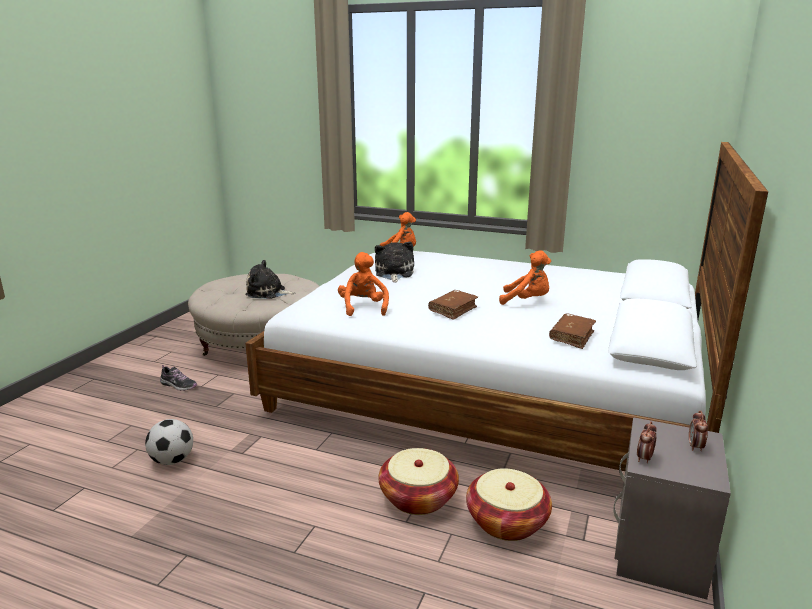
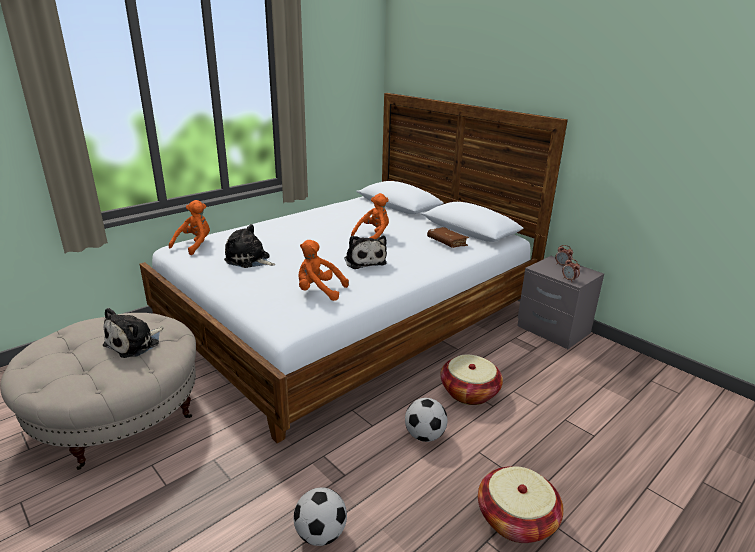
camera: 65 degrees left, 5 degrees up
shoe [160,365,197,391] -> none
brown book [428,290,478,320] -> plush toy [344,236,387,269]
basket [466,468,552,541] -> basket moved to [478,466,564,543]
none -> football [405,398,448,442]

